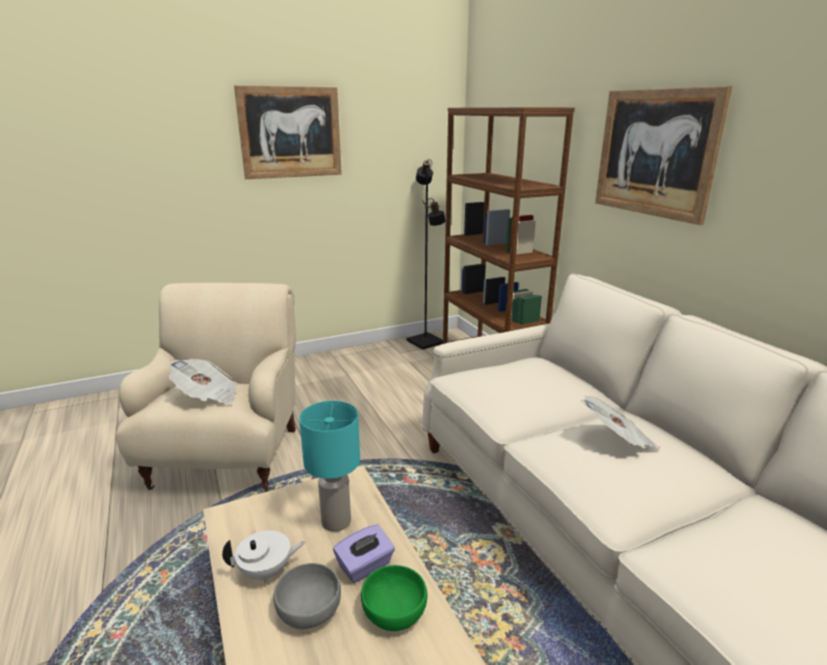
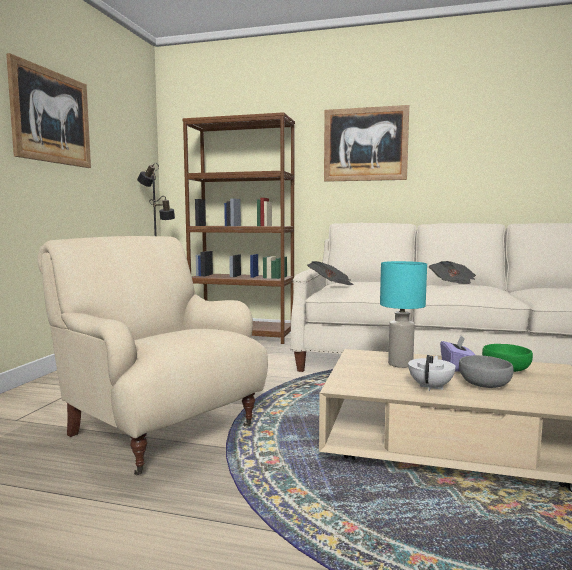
camera: 50 degrees left, 15 degrees down
newspaper [169,359,238,404] -> newspaper moved to [307,261,354,285]

